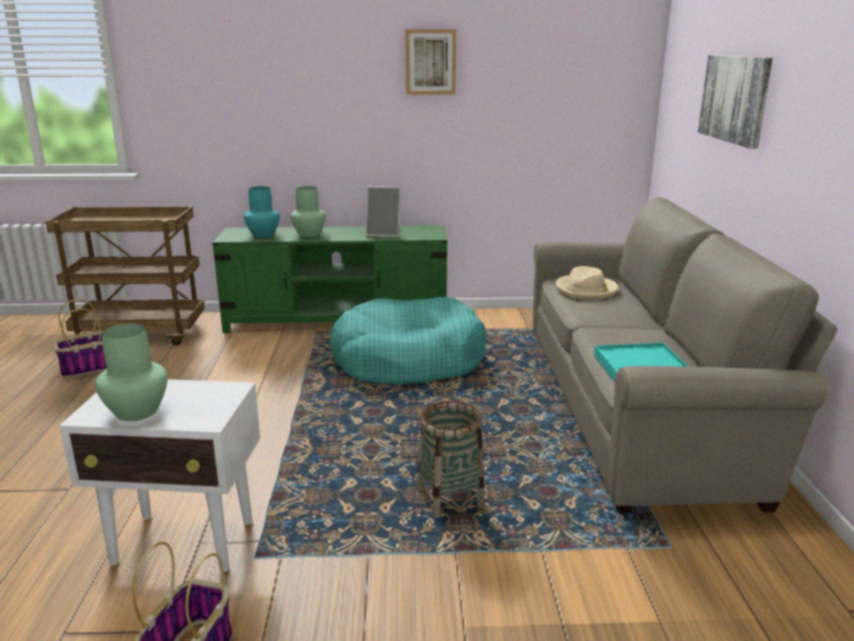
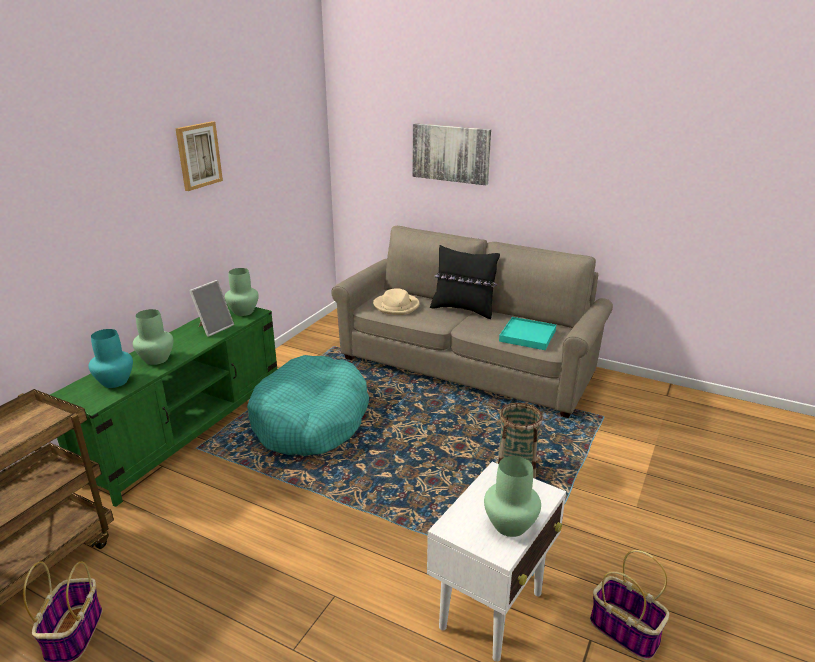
camera: 60 degrees left, 5 degrees up
none -> green vase [225,268,259,316]
none -> black pillow [430,245,500,319]

